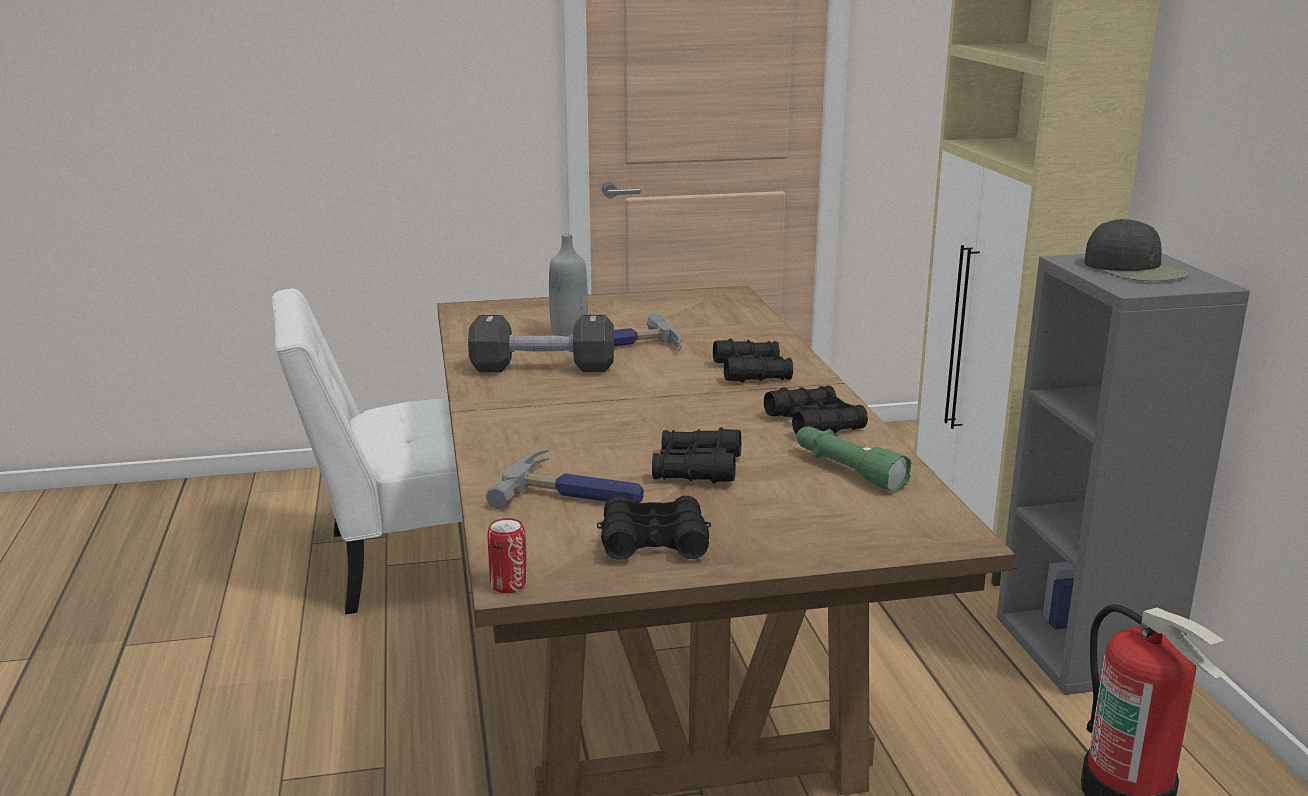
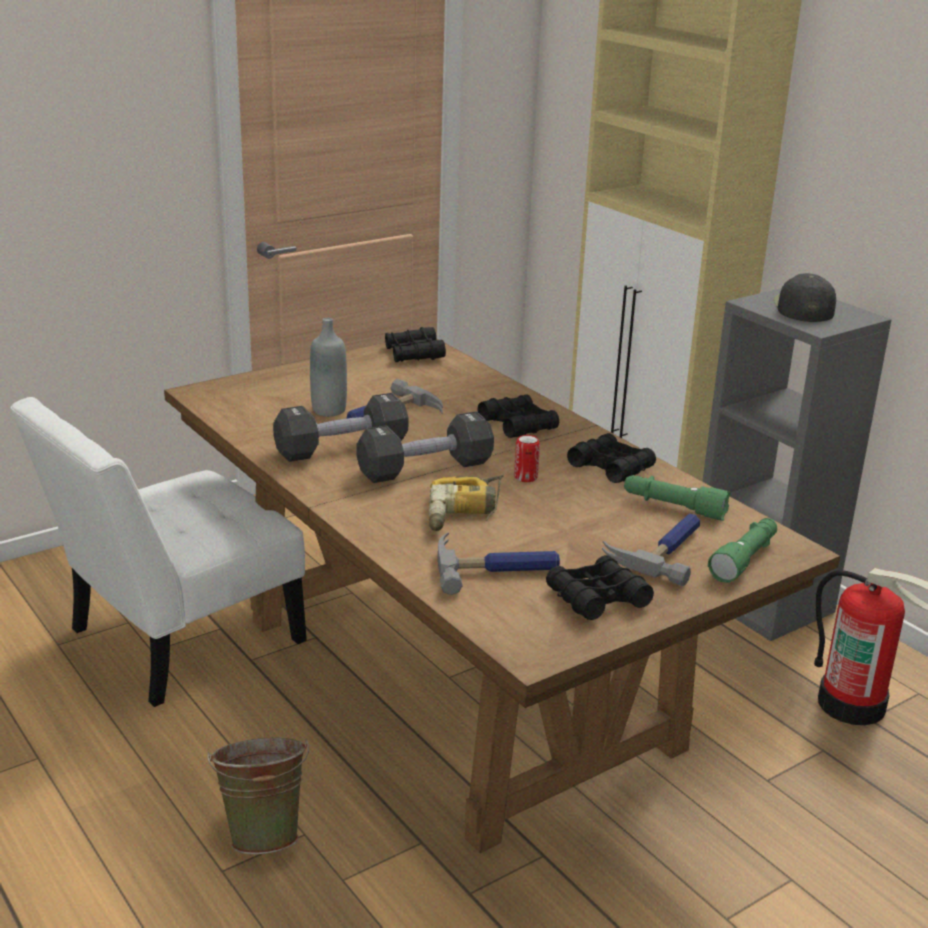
camera: 25 degrees left, 5 degrees up
can [487,518,527,593] -> can moved to [514,435,540,482]
black binoculars [652,427,741,483] -> black binoculars moved to [385,327,446,362]
black cap [1084,218,1189,281] -> black cap turned 120 degrees counterclockwise [774,273,836,322]
none -> green bucket [207,737,309,854]
none -> black dumbbell [357,411,494,483]
none -> power drill [429,475,504,531]
none -> hammer [602,514,700,586]
none -> green flashlight [708,518,777,583]

